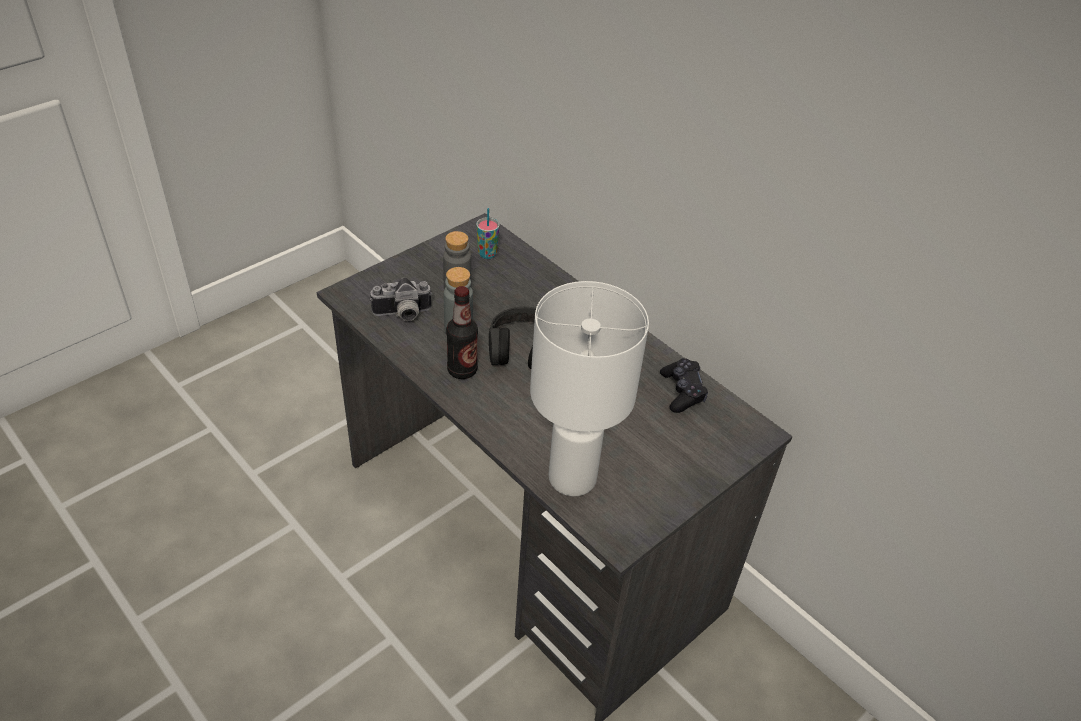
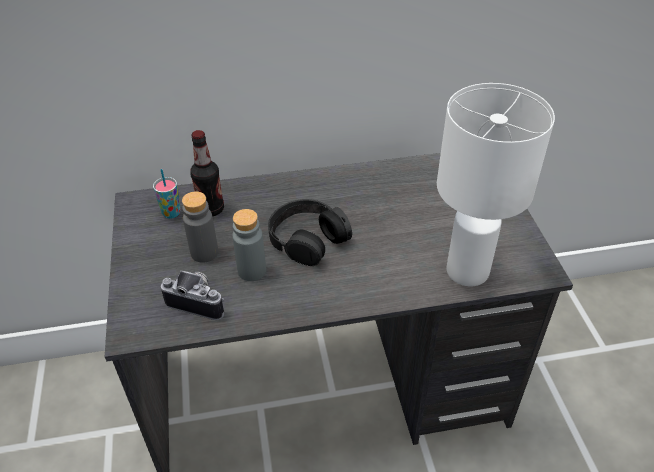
camera: 55 degrees left, 0 degrees up
camera [370,278,432,321] -> camera turned 90 degrees counterclockwise [161,271,224,320]
bottle [446,286,478,379] -> bottle moved to [190,130,224,217]
black game controller [660,358,708,413] -> none

